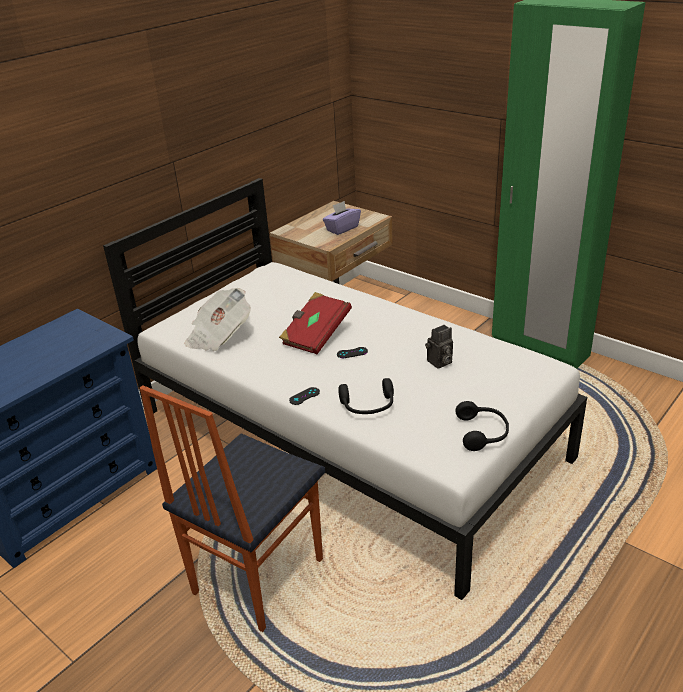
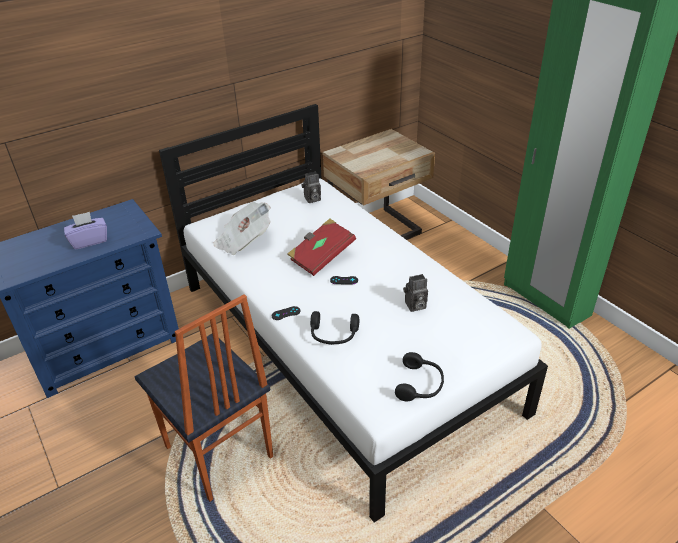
camera: 15 degrees right, 5 degrees up
chair [140,385,325,632] -> chair turned 90 degrees counterclockwise [135,294,273,501]
purple tissue box [323,201,361,235] -> purple tissue box moved to [64,212,107,250]
none -> camera [301,172,321,203]

